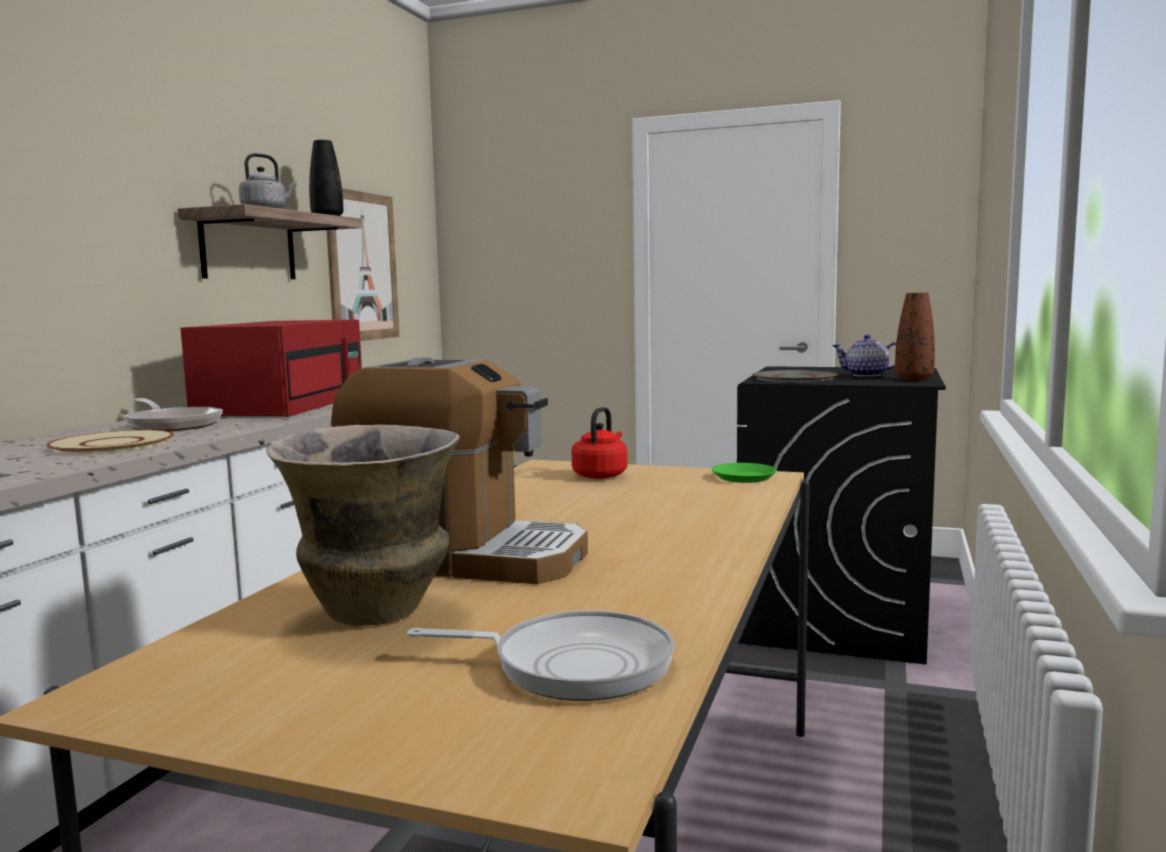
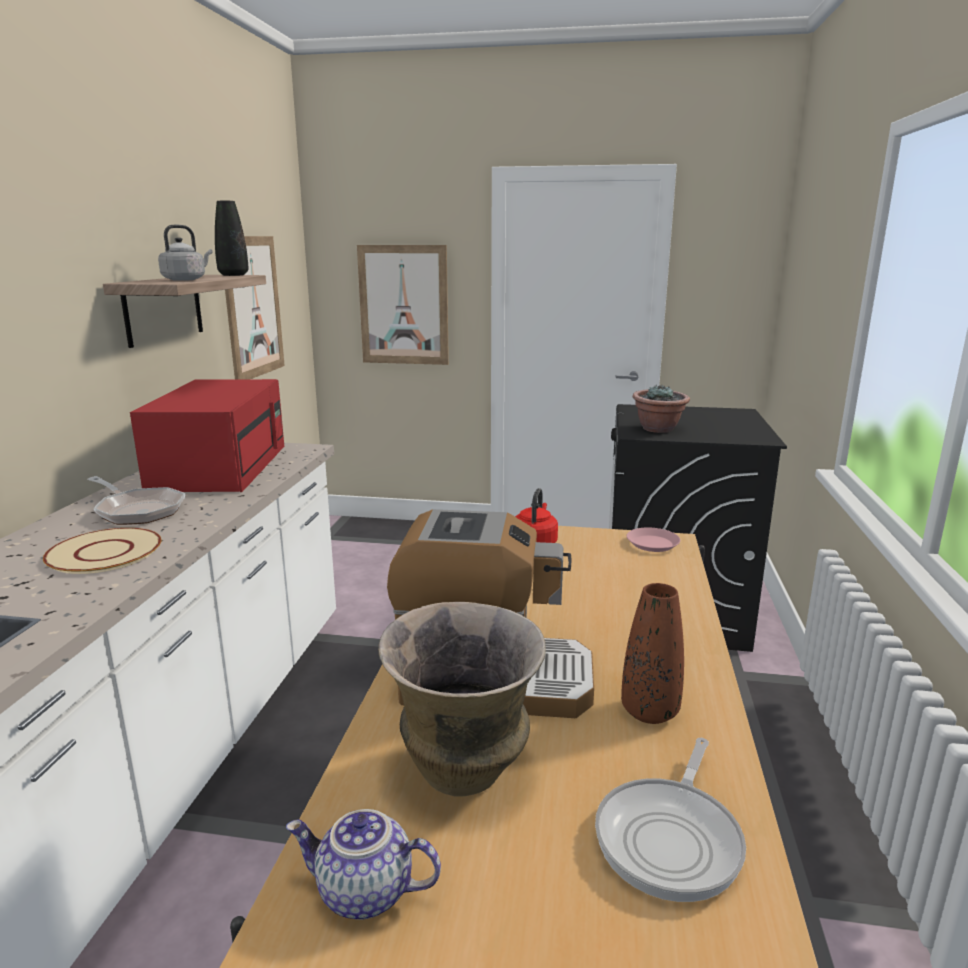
camera: 10 degrees left, 10 degrees up
frying pan [407,611,675,701] -> frying pan turned 120 degrees clockwise [595,738,746,902]
green plate [712,463,777,483] -> pink plate [627,528,680,552]
grey plate [753,370,838,382] -> potted plant [633,384,690,433]
teapot [832,335,896,377] -> teapot moved to [286,809,441,920]
brown vase [895,292,935,380] -> brown vase moved to [621,583,684,724]
none -> picture [357,245,449,365]

